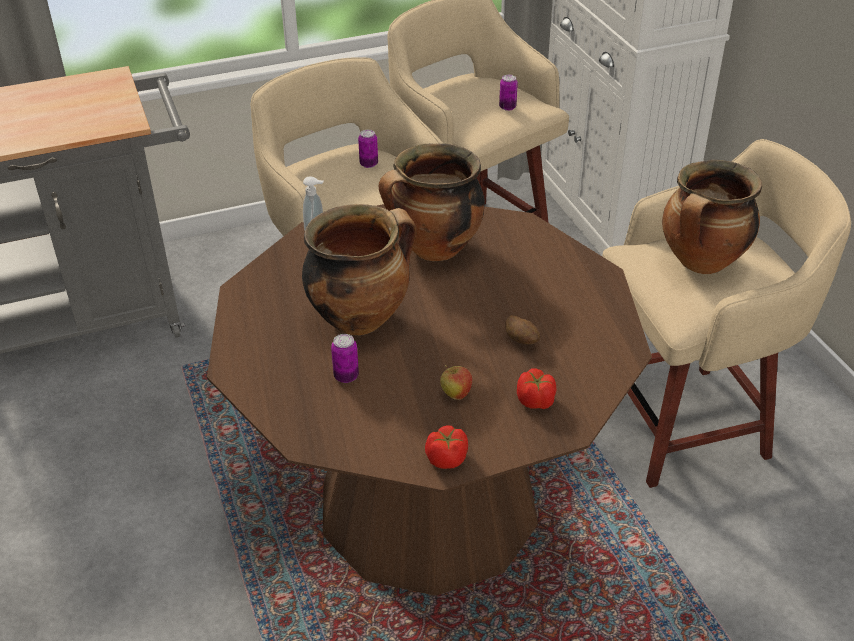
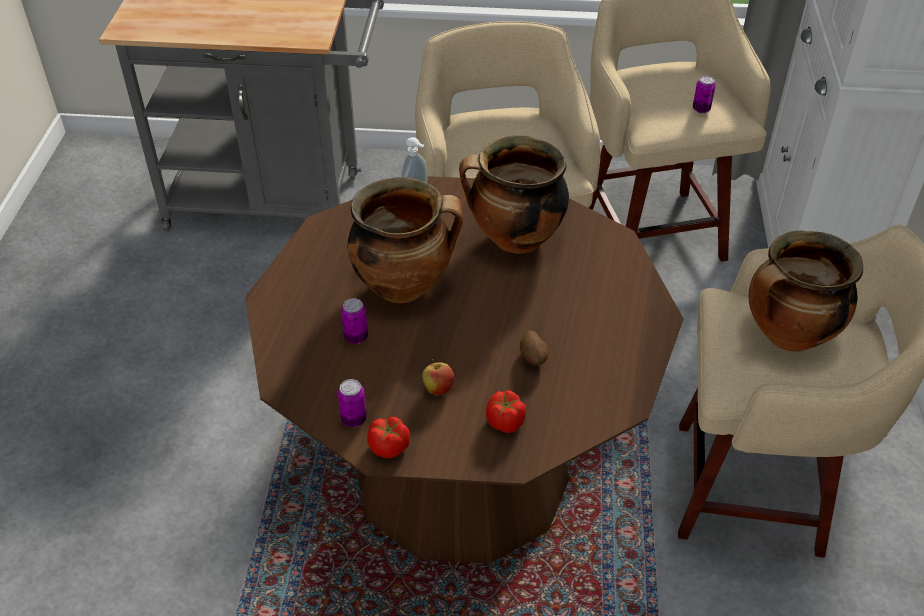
camera: 25 degrees right, 5 degrees up
can [358,130,378,168] -> can moved to [338,379,367,427]

